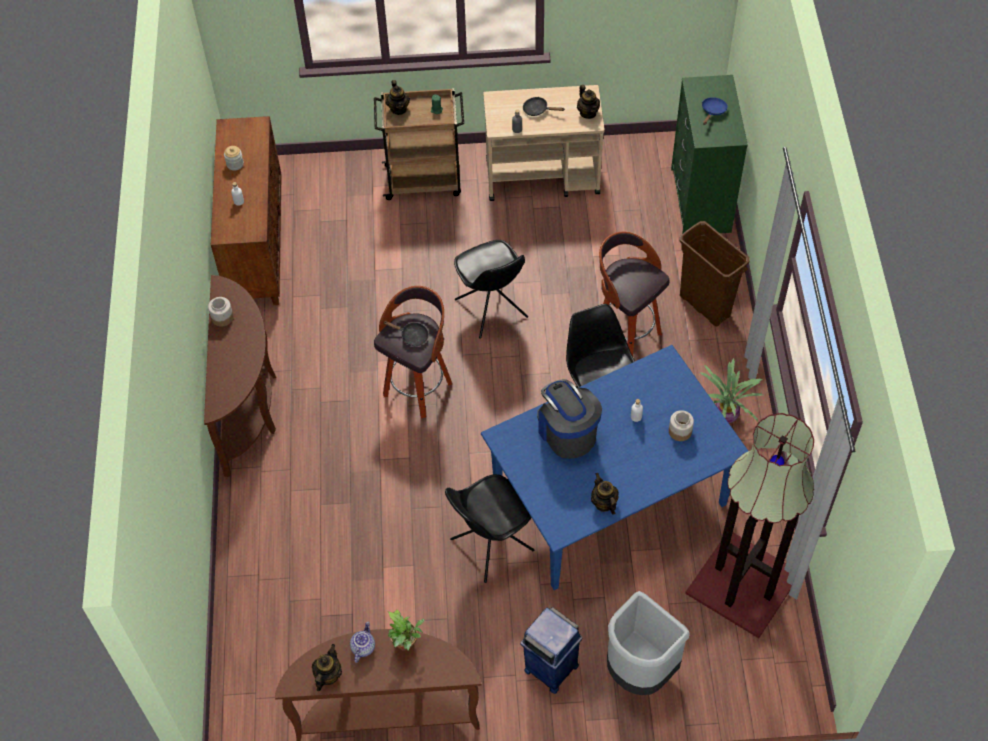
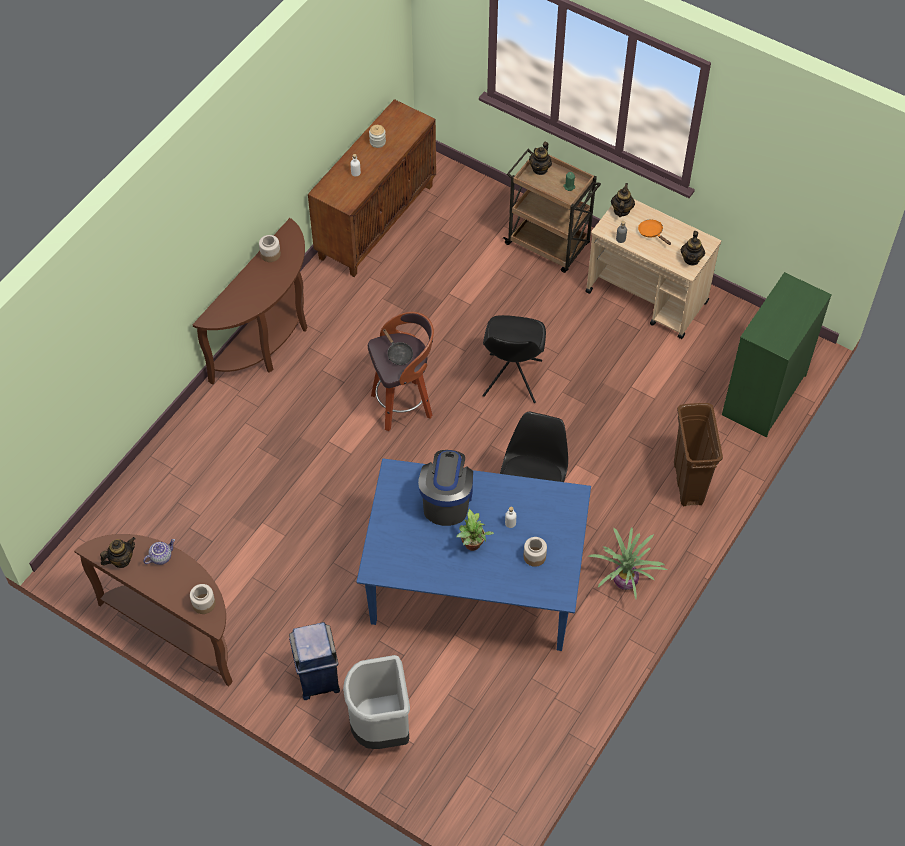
camera: 35 degrees right, 0 degrees up
potted plant [388,610,425,651] -> potted plant moved to [456,509,494,551]
black chair [445,474,534,583] -> none
black frying pan [523,97,564,116] -> orange frying pan [638,219,671,245]
teapot [591,473,619,515] -> teapot moved to [611,183,635,217]
stool [599,231,669,356] -> none
floor lamp [685,413,814,638] -> none
blue frying pan [702,97,728,125] -> none
none -> jar [190,584,215,614]

